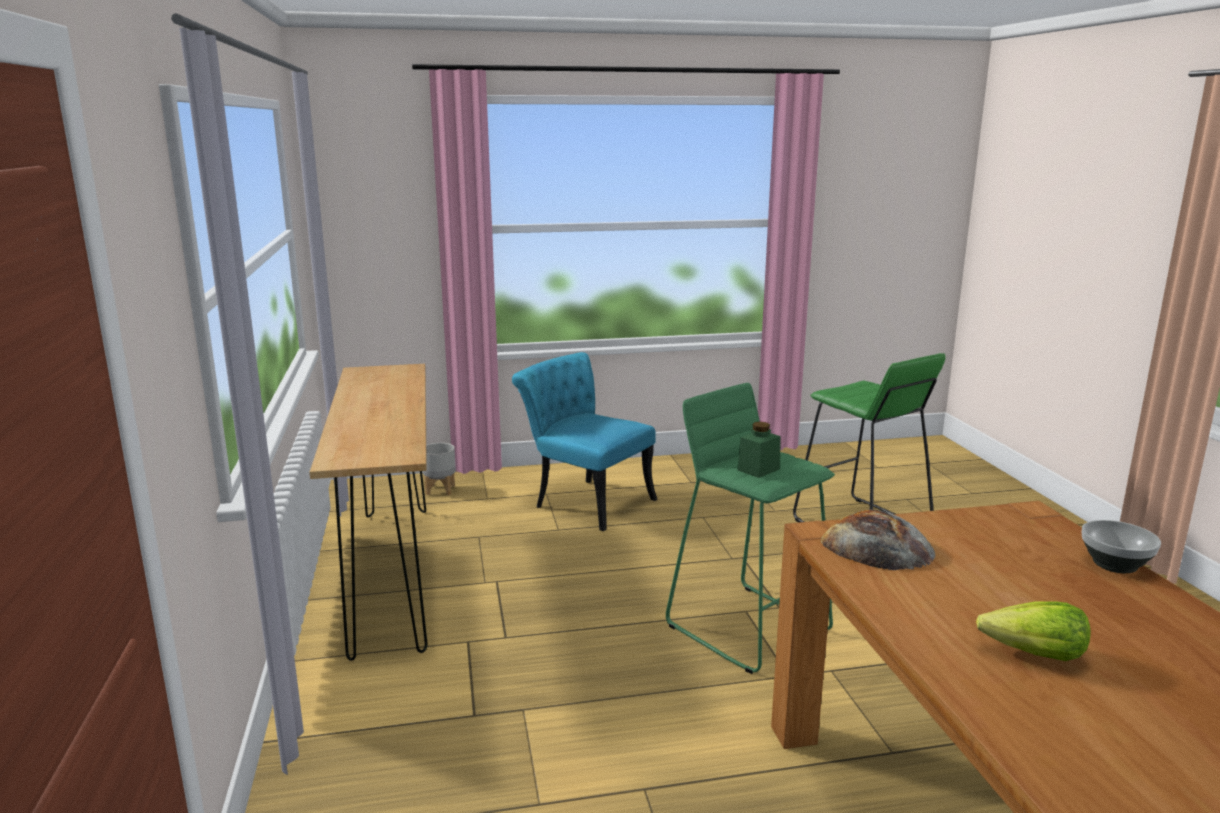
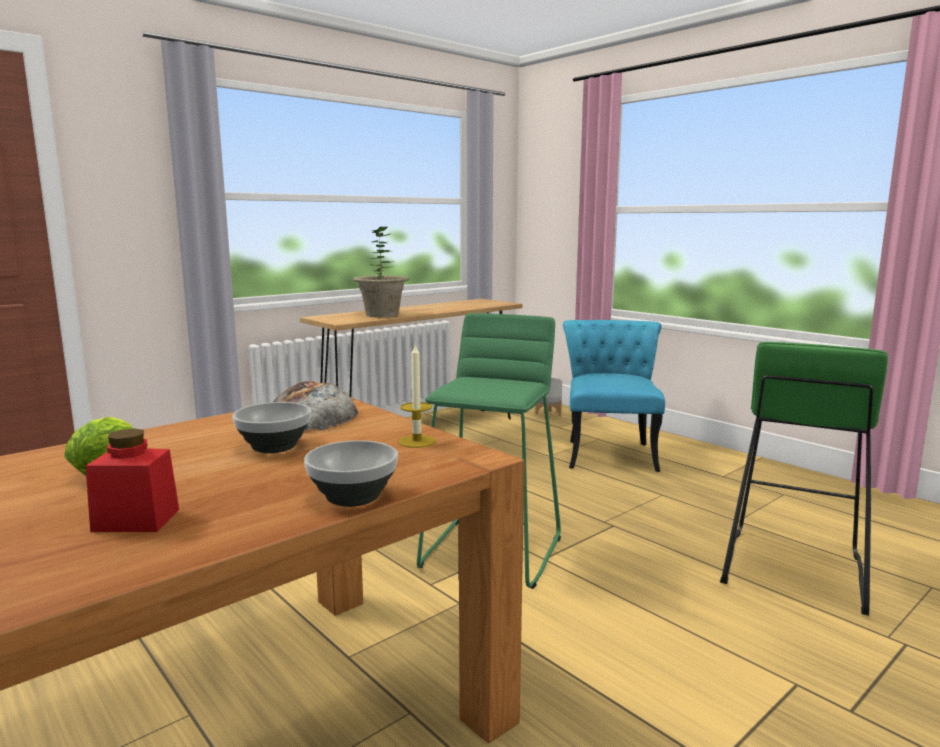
camera: 60 degrees right, 5 degrees down
green jar [737,422,781,478] -> none
none -> red jar [85,428,179,532]
none -> bowl [232,402,311,453]
none -> potted plant [353,227,409,317]
none -> candle [399,343,436,448]

